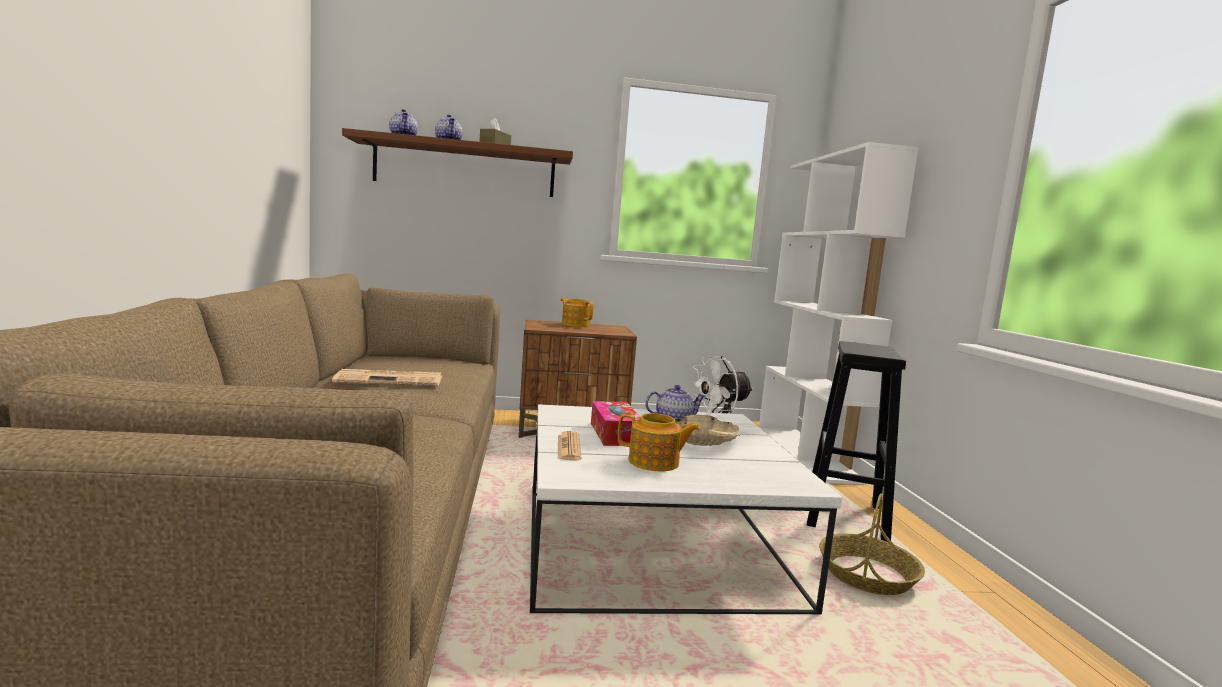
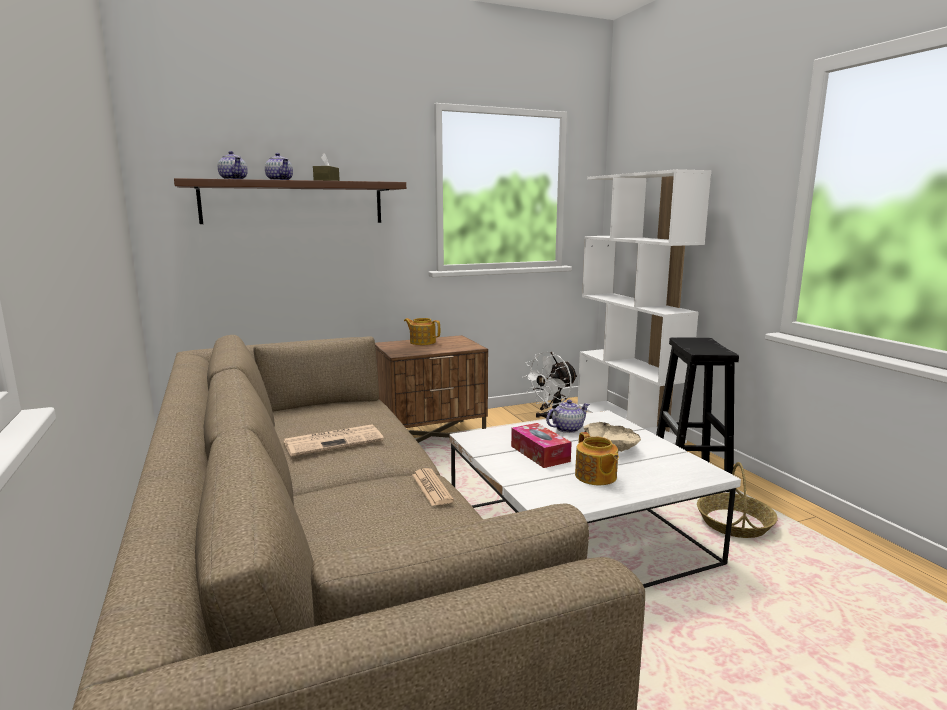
camera: 15 degrees left, 5 degrees up
newspaper [558,431,582,460] -> newspaper moved to [412,468,454,506]
teapot [618,413,700,471] -> teapot turned 75 degrees clockwise [575,432,619,485]

